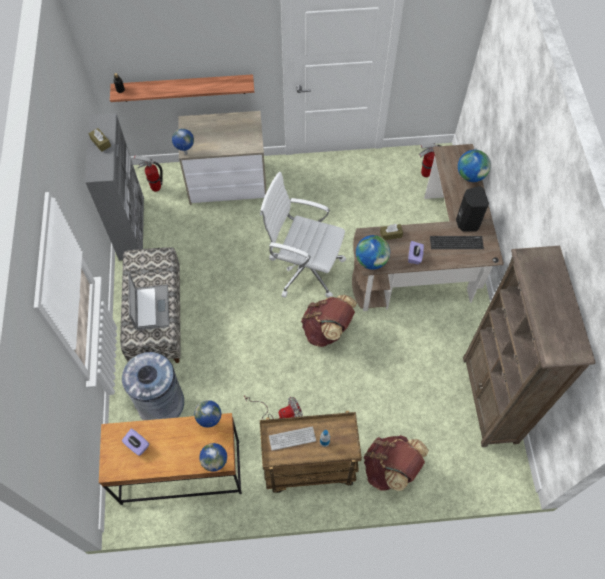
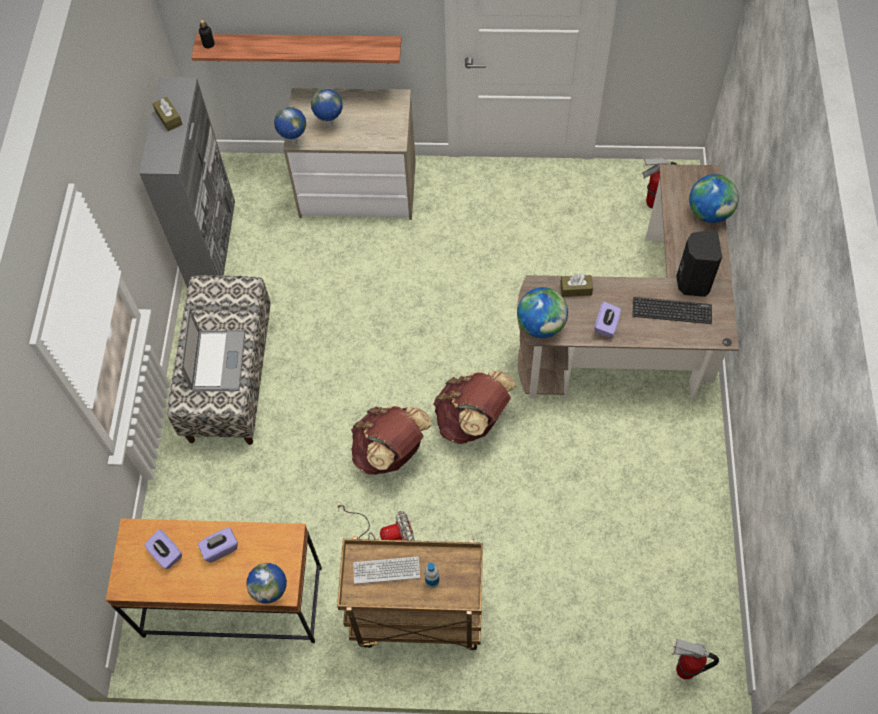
camera: 10 degrees right, 0 degrees up
grey trash can [122,352,184,420] -> none
fire extinguisher [134,155,163,192] -> fire extinguisher moved to [672,639,719,679]
globe [194,400,222,428] -> globe moved to [311,89,343,127]
white office chair [260,172,346,298] -> none
brown backpack [364,435,429,491] -> brown backpack moved to [351,406,432,475]
brown bookcase [463,246,595,447] -> none
none -> purple tissue box [198,528,238,563]

